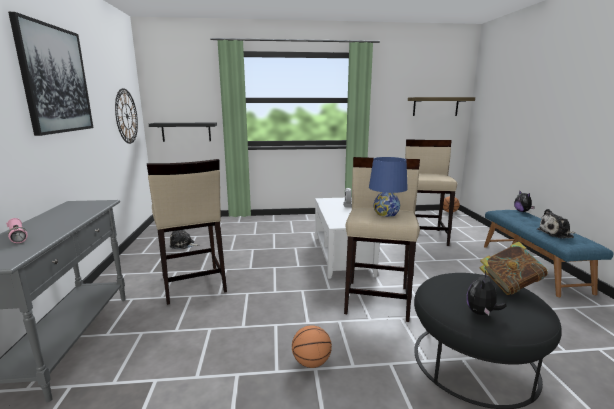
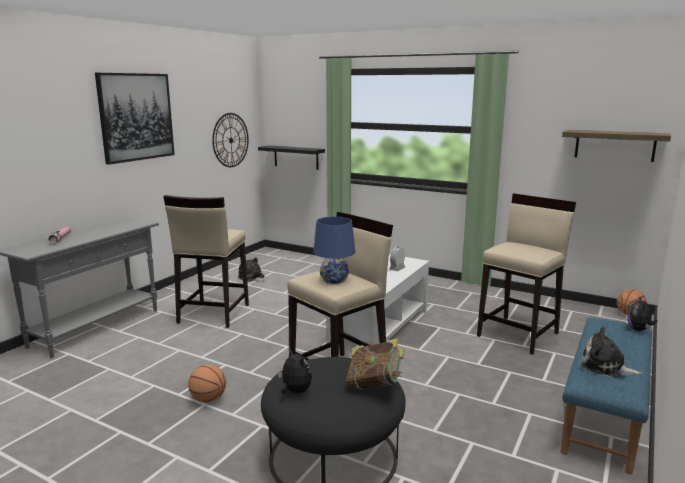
camera: 35 degrees right, 0 degrees up
plush toy [467,271,507,315] -> plush toy turned 75 degrees clockwise [278,348,312,393]

